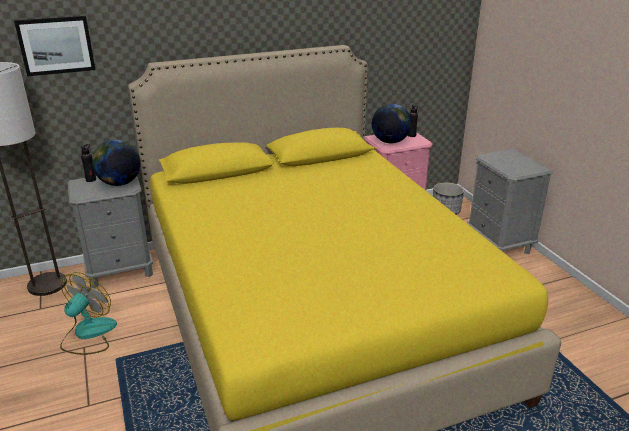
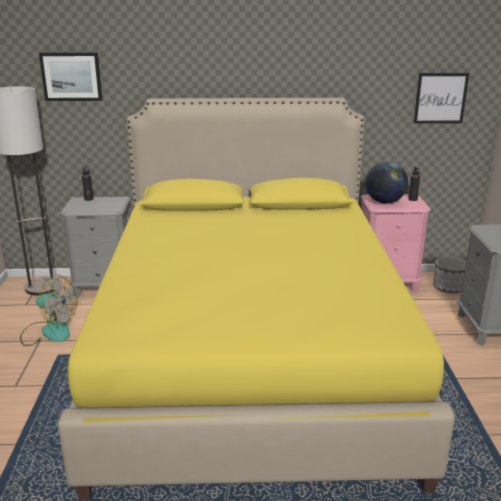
camera: 20 degrees right, 5 degrees down
fan [60,272,117,355] -> fan turned 60 degrees clockwise [20,275,77,346]
globe [92,140,141,186] -> none
none -> picture [414,73,469,124]

